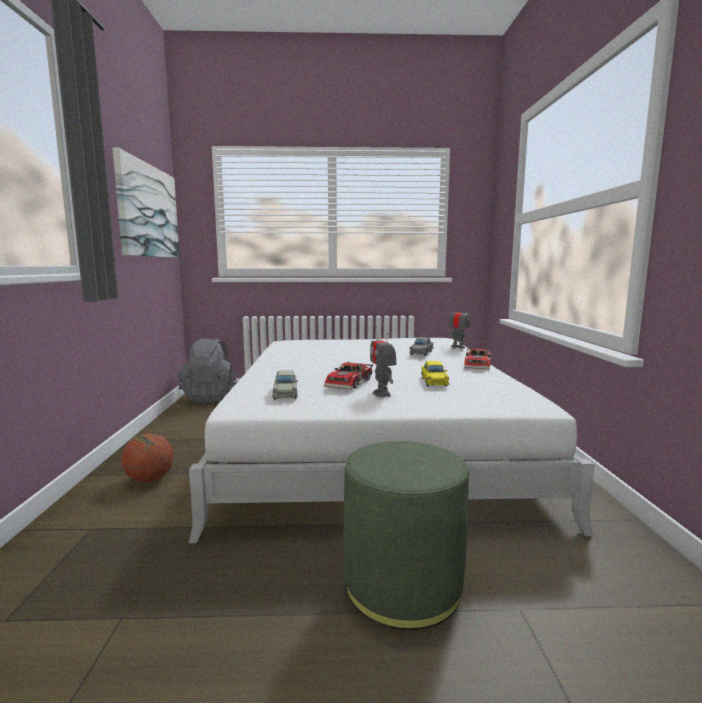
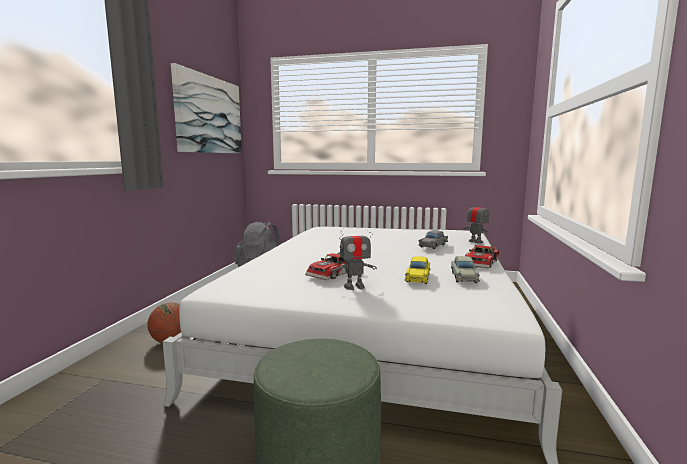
camera: 15 degrees right, 0 degrees up
beige toy car [272,370,298,399] -> beige toy car moved to [451,256,480,283]
toy robot [370,327,396,397] -> toy robot turned 105 degrees counterclockwise [332,225,377,290]

